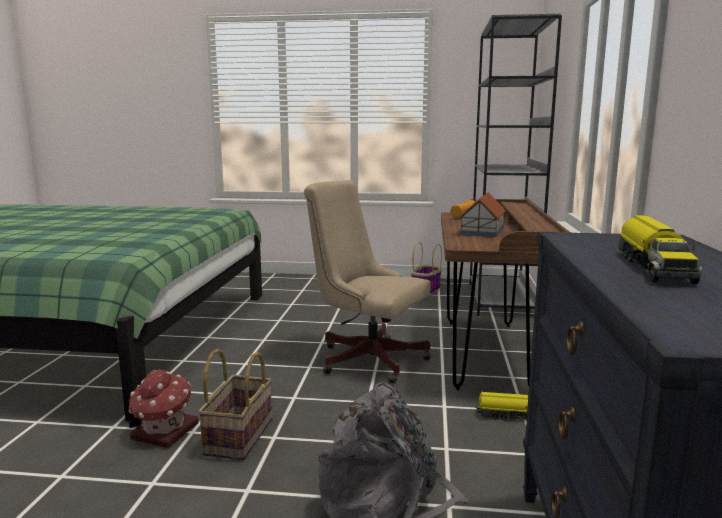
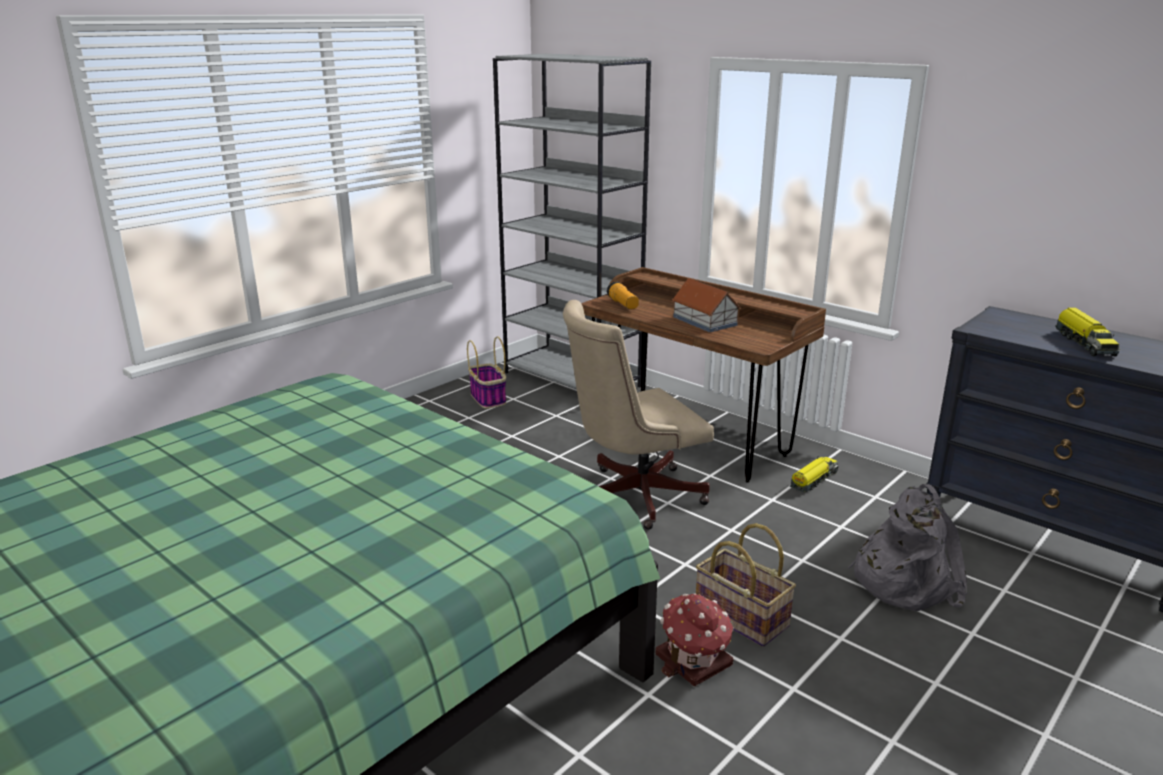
camera: 55 degrees left, 10 degrees up
toy truck [618,215,702,284] -> toy truck turned 45 degrees clockwise [1055,307,1120,356]

